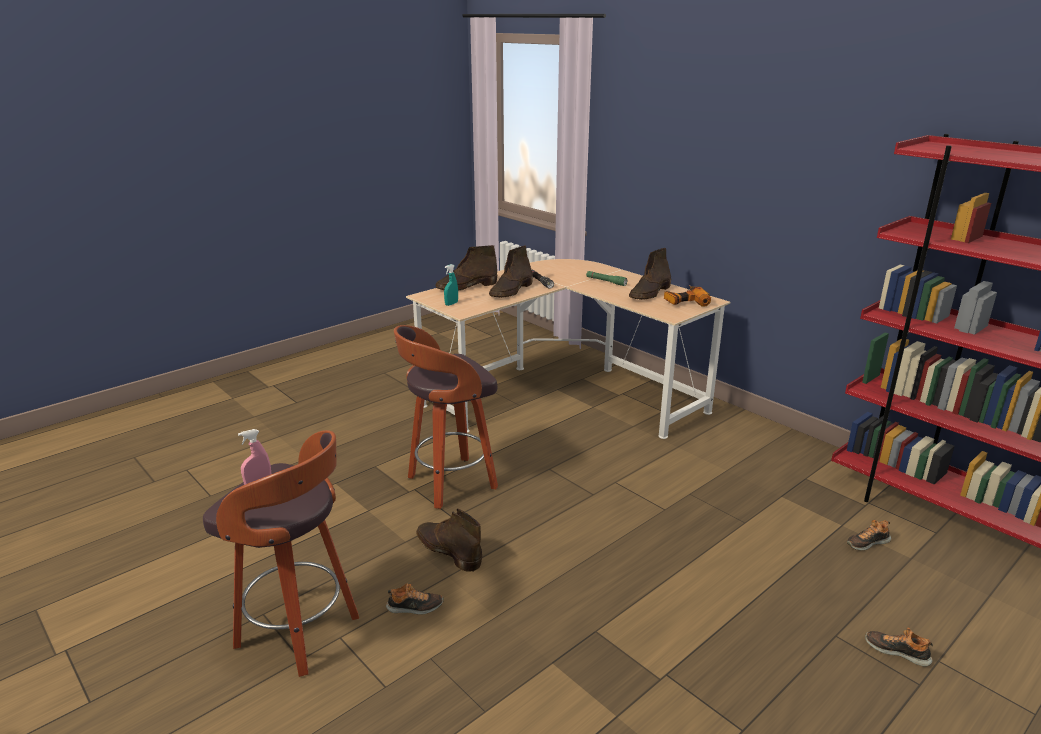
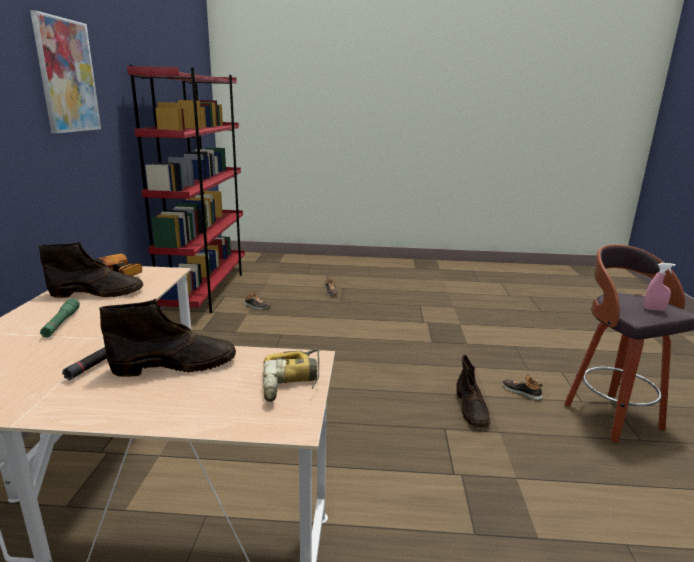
camera: 135 degrees left, 5 degrees down
stool [394,325,498,509] -> none
brown boot [435,245,497,291] -> none
turquoise spray bottle [444,264,458,306] -> power drill [263,348,320,402]
none -> picture [30,10,101,134]

